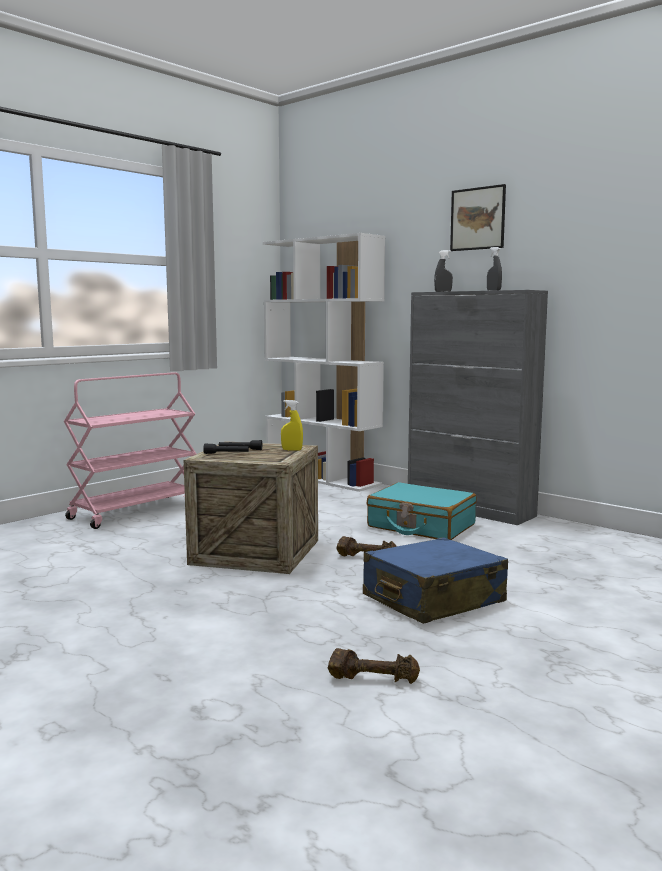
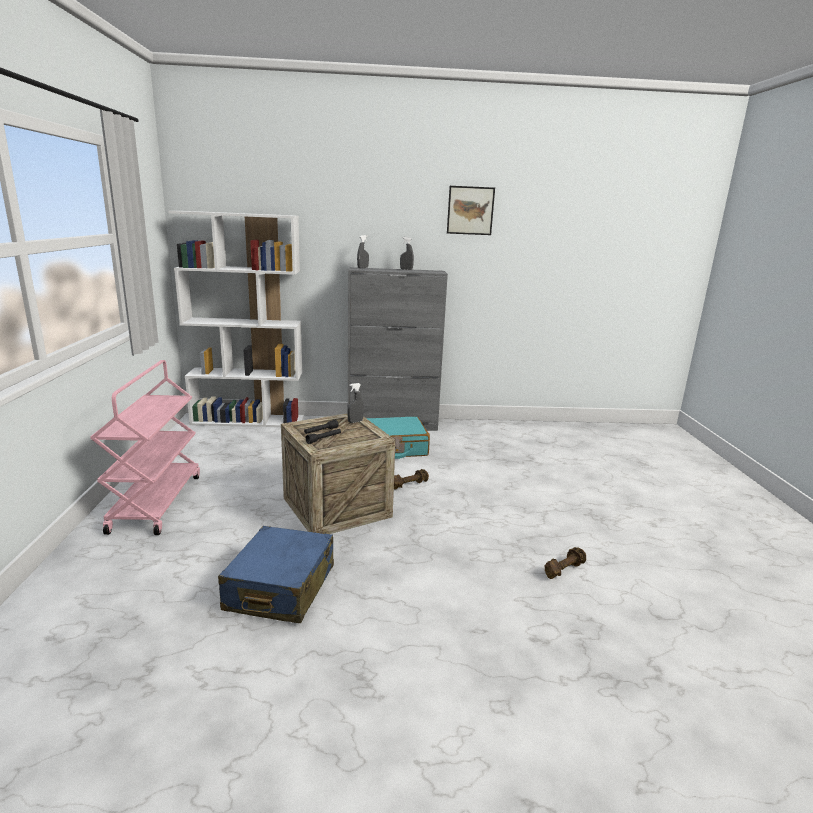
camera: 45 degrees left, 10 degrees up
yellow spray bottle [281,400,303,451] -> grey spray bottle [347,383,364,423]
blue suitcase [363,537,508,624] -> blue suitcase moved to [218,526,334,623]
picture [450,184,506,251] -> picture moved to [447,186,495,235]

